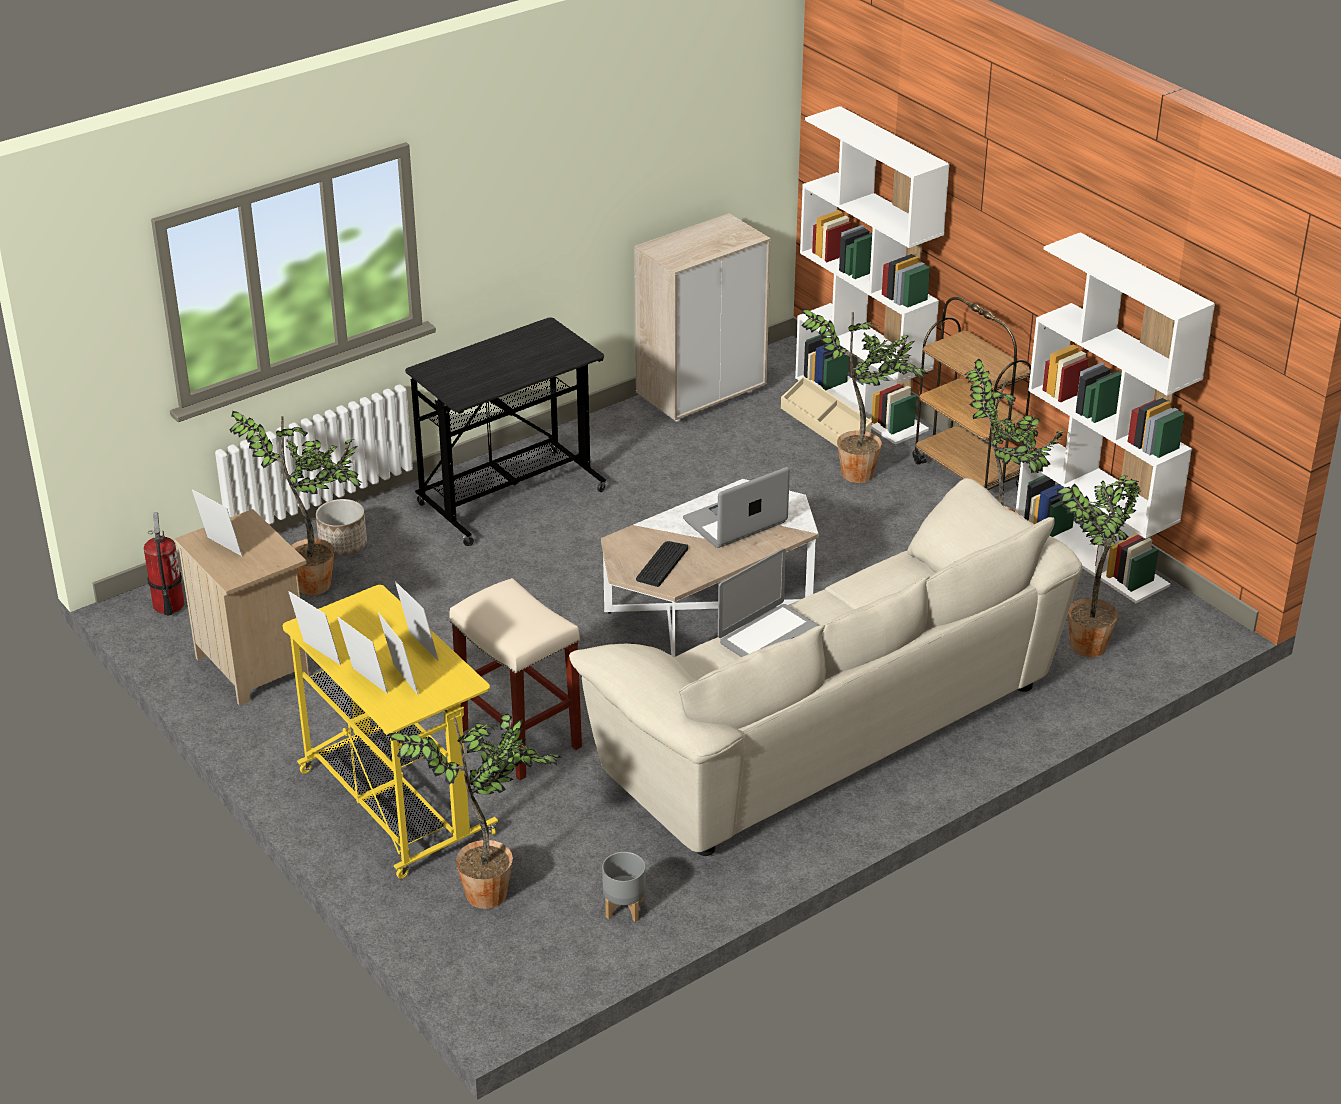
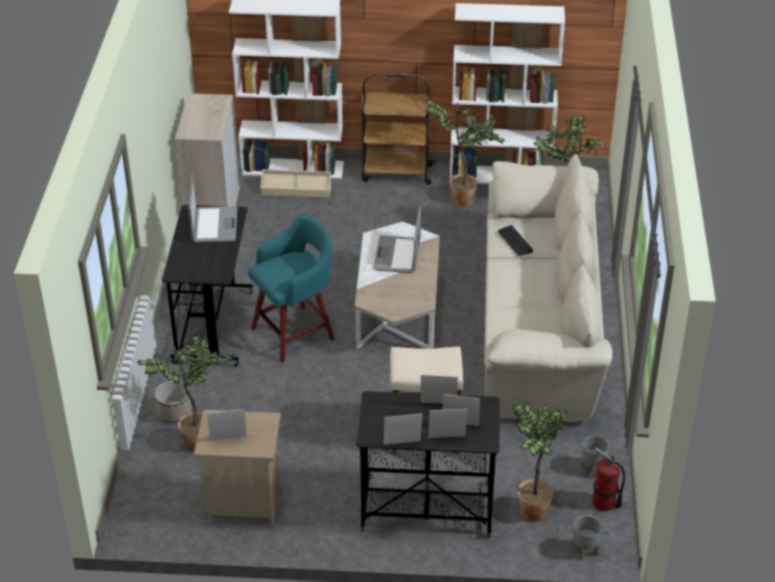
camera: 50 degrees left, 5 degrees up
fire extinguisher [144,512,184,616] -> fire extinguisher moved to [592,447,625,511]
yellow desk [283,585,498,879] -> black desk [356,391,500,538]
keyboard [636,541,688,587] -> keyboard moved to [498,225,533,256]
laptop [718,548,820,657] -> laptop moved to [188,175,237,243]
potted plant [801,308,927,483] -> none
none -> turquoise stool [248,214,335,363]
none -> grey planter [571,516,602,561]

